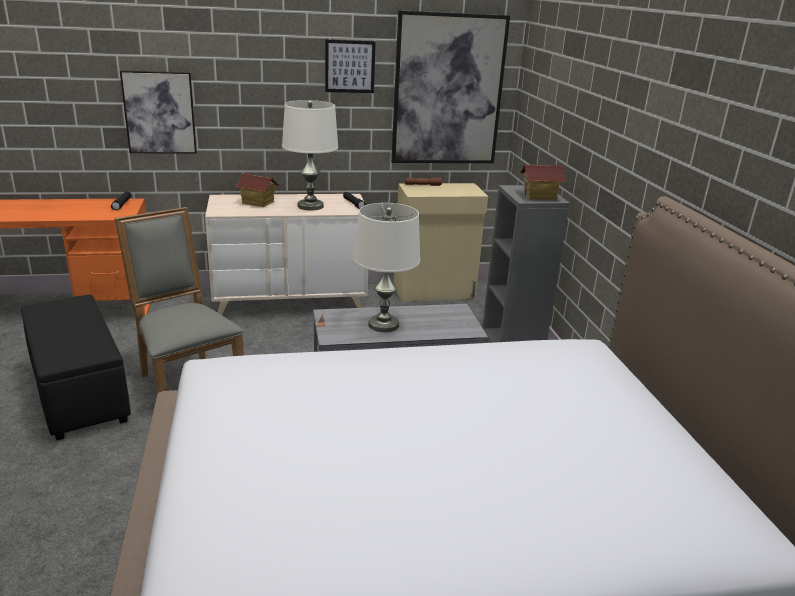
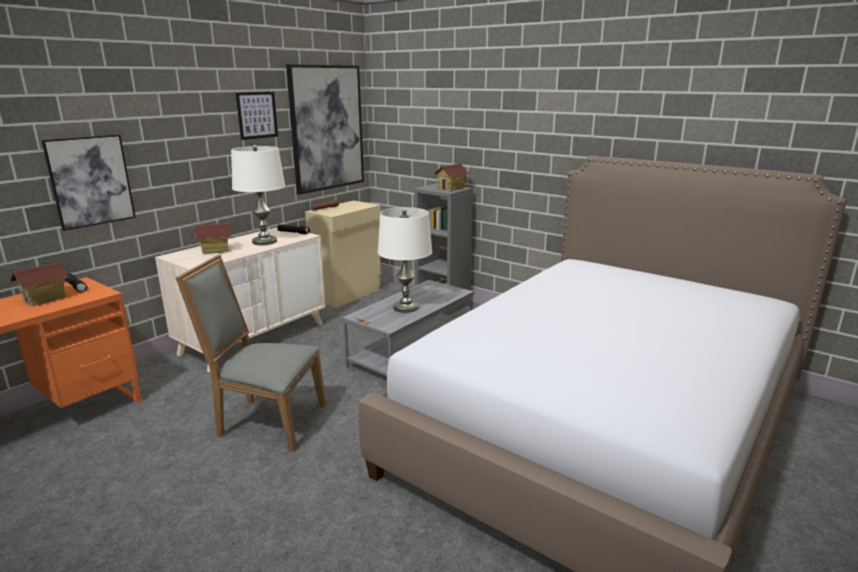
camera: 40 degrees left, 5 degrees down
black ottoman [21,295,131,440] -> none
none -> toy house [9,262,69,306]

